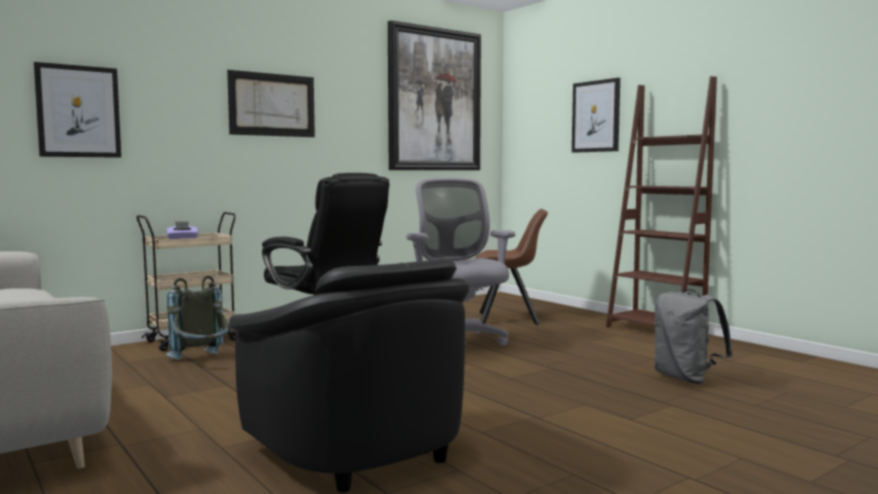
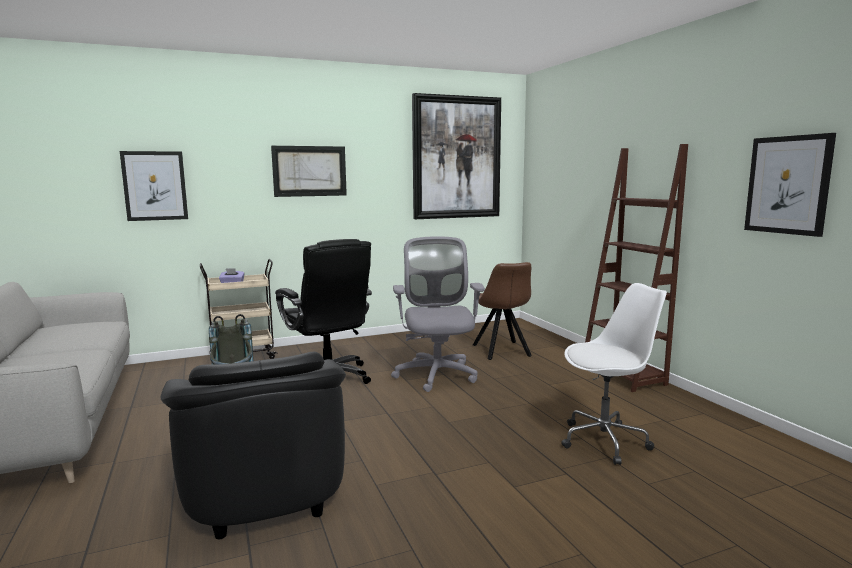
camera: 15 degrees right, 5 degrees up
brown chair [474,209,548,325] -> brown chair turned 60 degrees clockwise [473,262,532,360]
picture [572,78,620,153] -> picture moved to [744,133,836,237]
grey backpack [654,289,733,384] -> white office chair [561,283,667,465]

